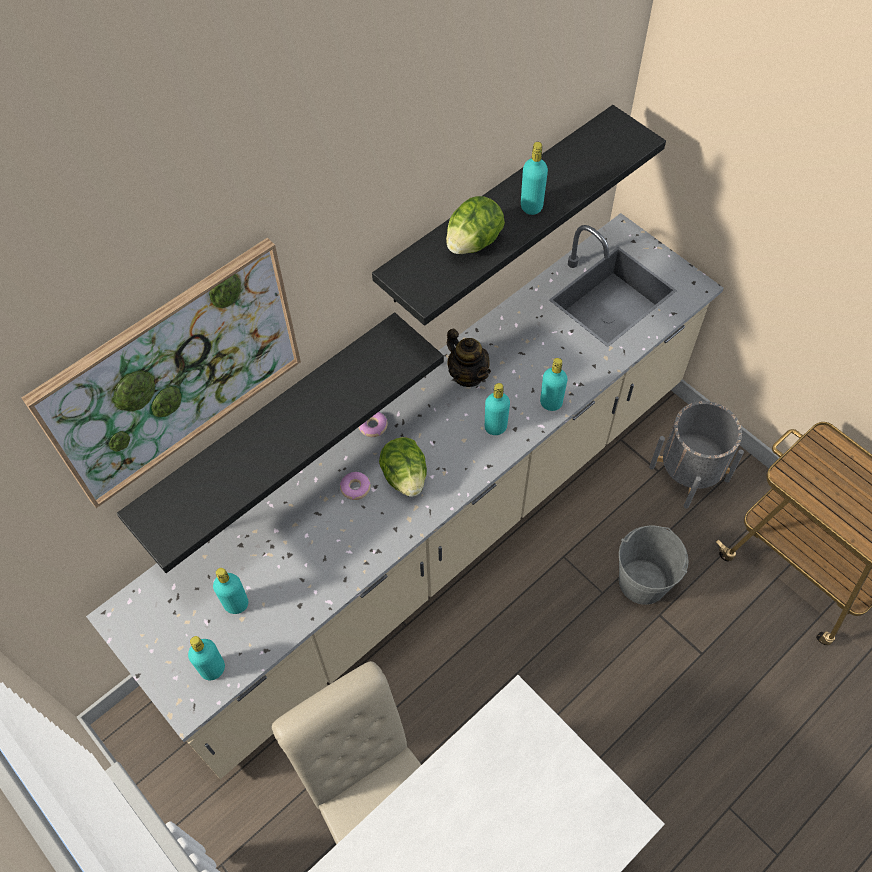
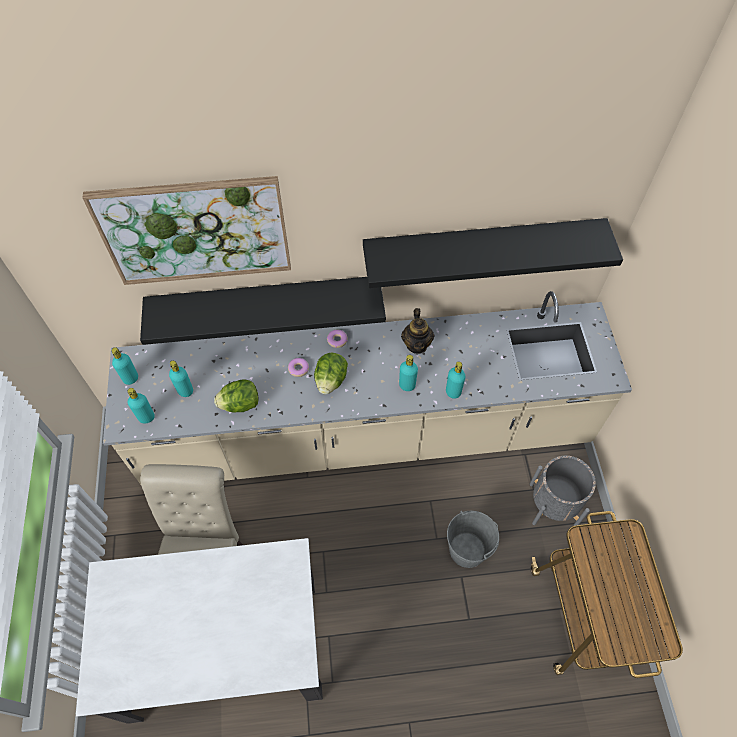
camera: 35 degrees right, 0 degrees up
lettuce [446,196,505,254] -> lettuce moved to [214,379,259,412]
turquoise bottle [521,142,548,215] -> turquoise bottle moved to [111,347,138,385]

